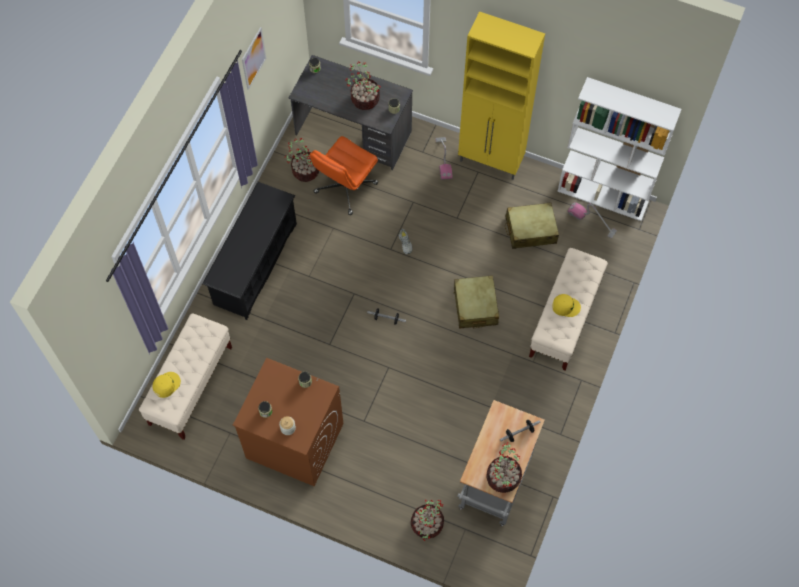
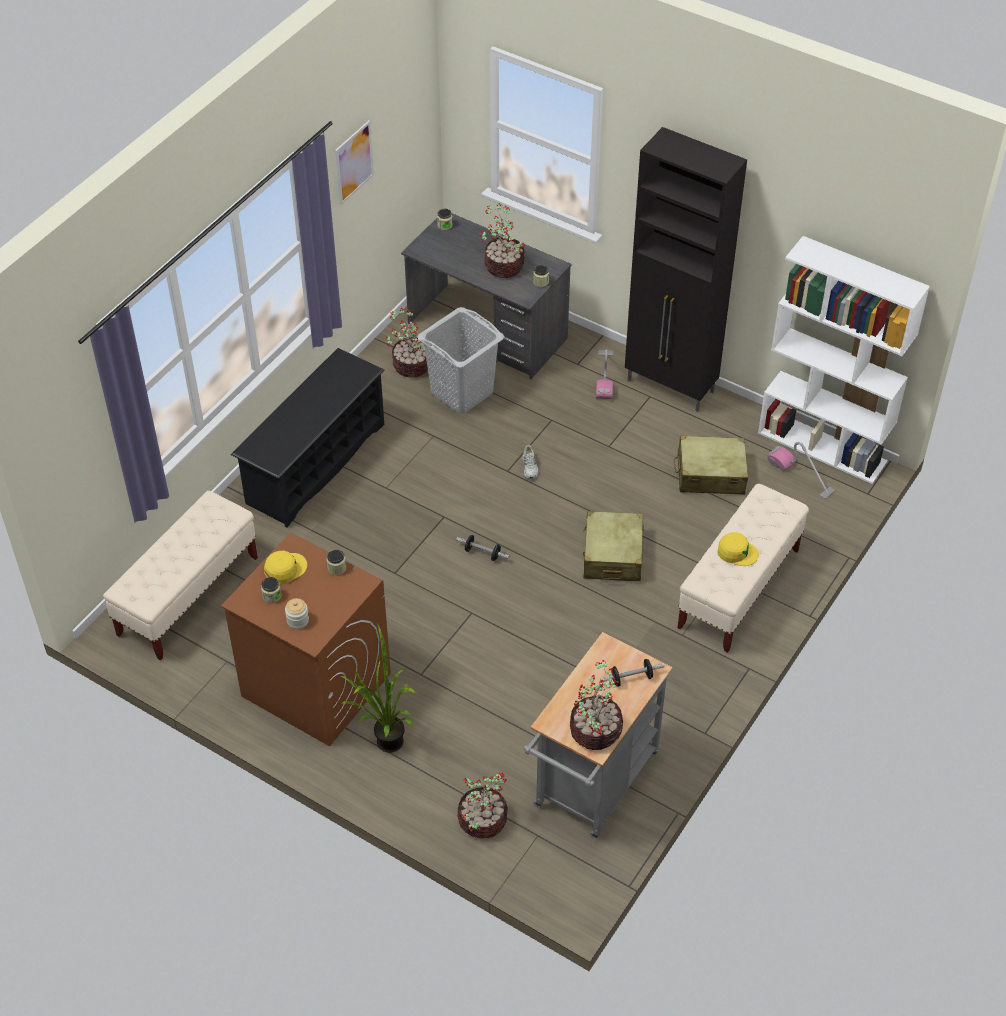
camera: 10 degrees right, 15 degrees down
yellow cap [152,372,181,398] -> yellow cap moved to [264,550,307,585]
orange office chair [310,136,378,215] -> grey laundry basket [418,307,504,414]
yellow cabinet [458,11,545,180] -> black cabinet [625,127,747,412]
none -> potted plant [340,624,418,753]

